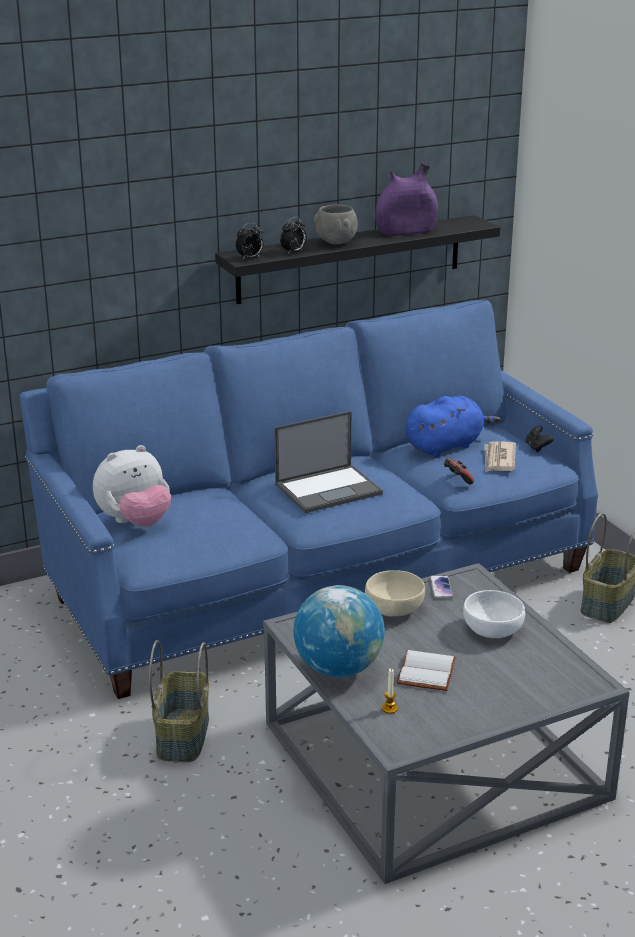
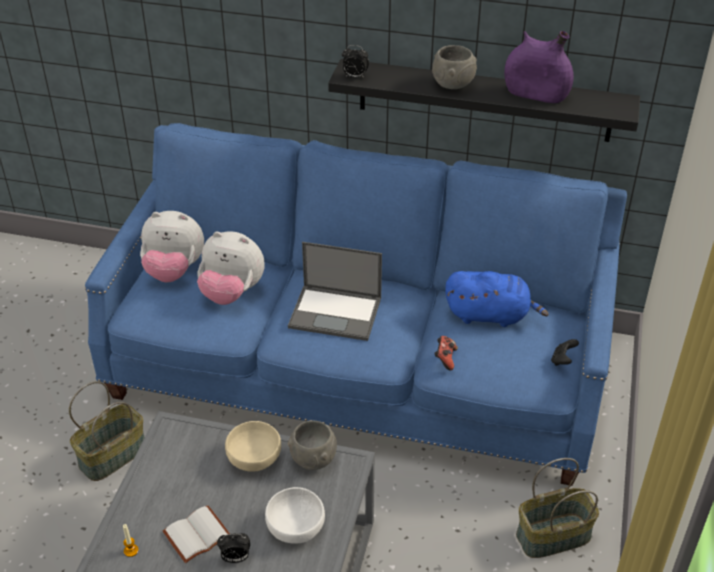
camera: 40 degrees right, 15 degrees up
alarm clock [280,217,306,254] -> alarm clock moved to [217,533,250,563]
globe [293,585,385,677] -> none
phone [430,576,453,599] -> grey bowl [288,420,337,470]
newspaper [484,441,516,472] -> none
none -> plush toy [197,231,264,305]

